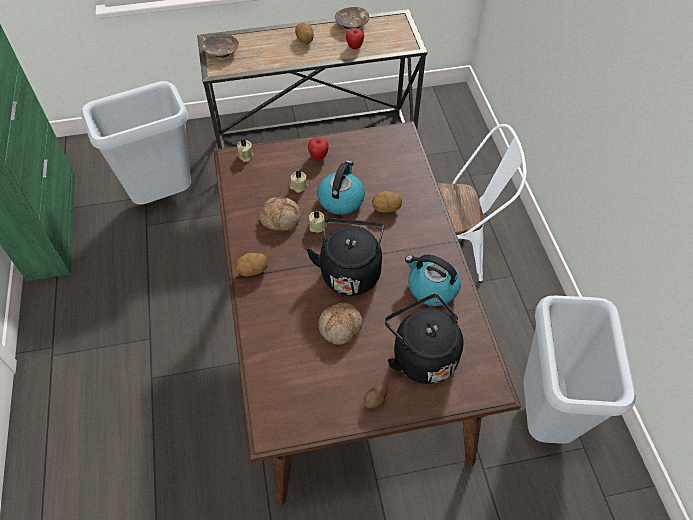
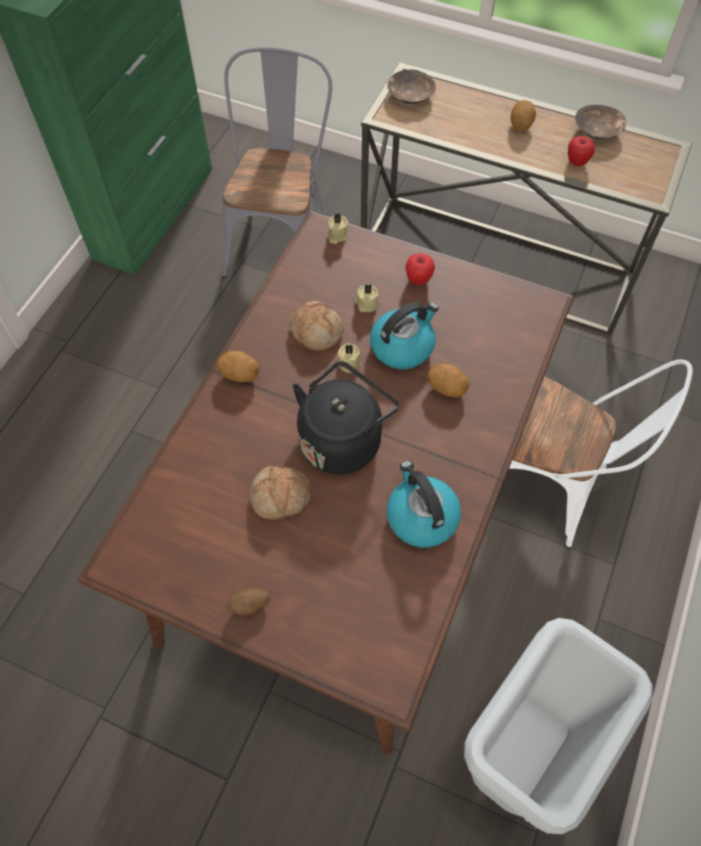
camera: 35 degrees right, 5 degrees up
grey trash can [81,81,191,205] -> grey chair [222,47,332,278]
black kettle [385,294,463,384] -> none

